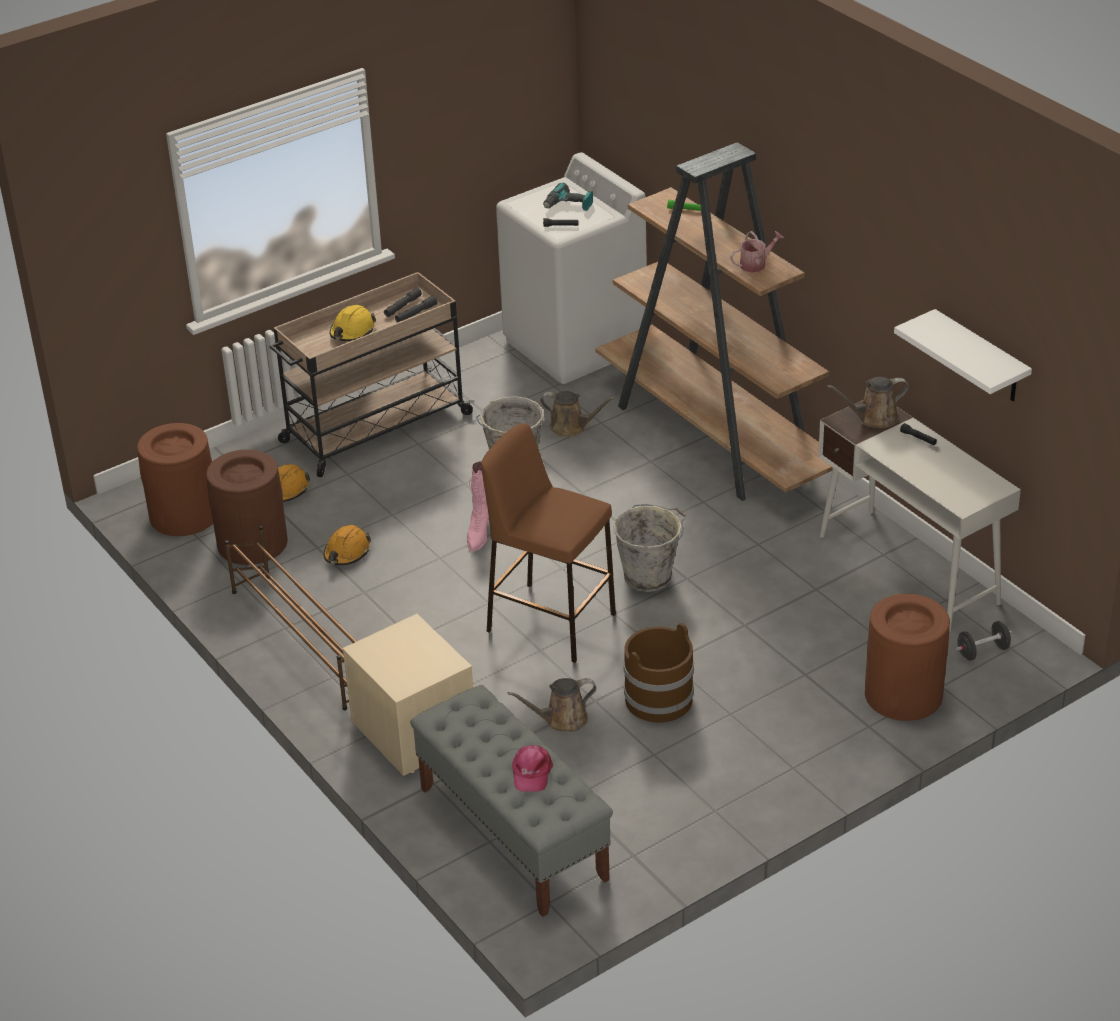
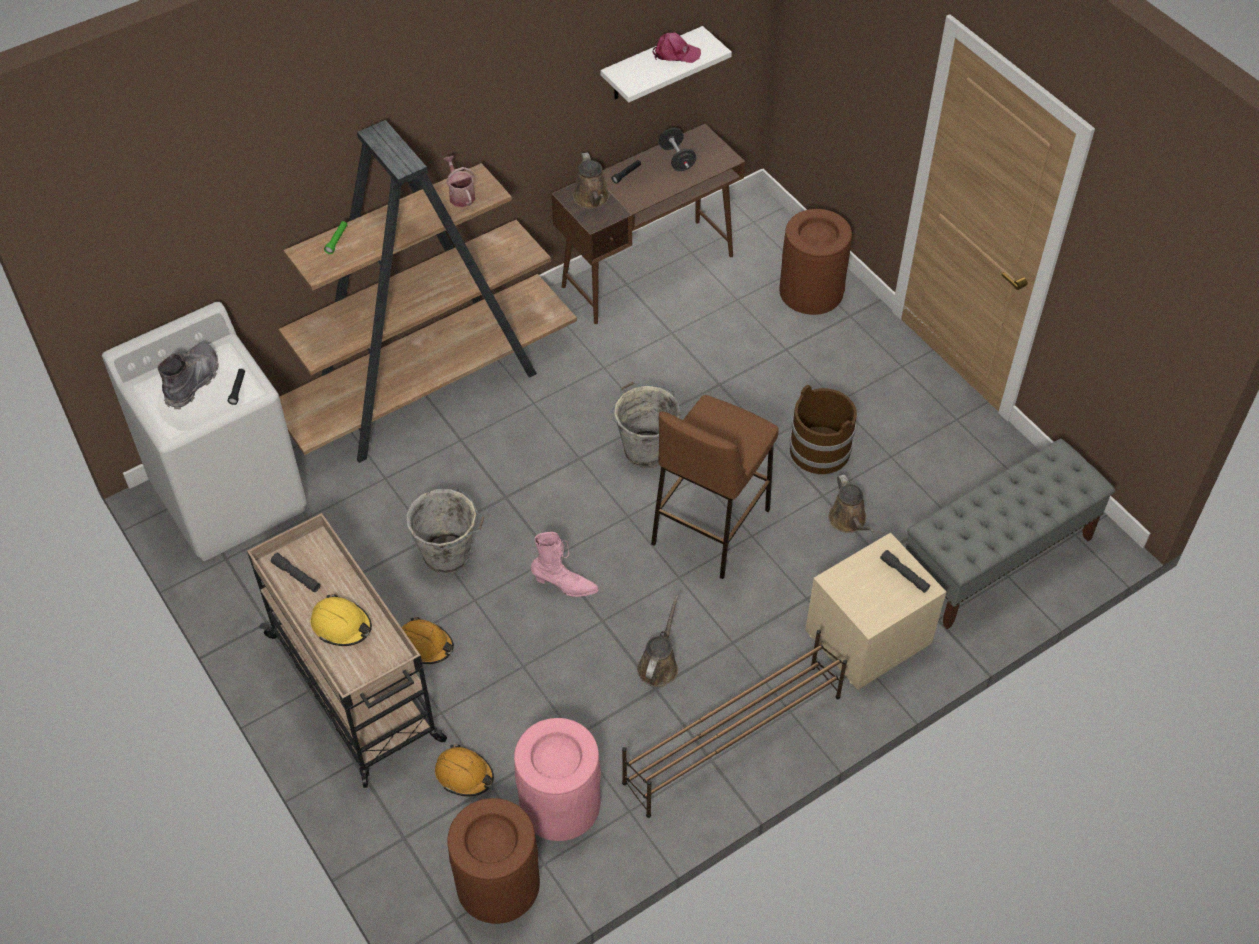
camera: 90 degrees left, 15 degrees up
brown trash can [206,449,288,565] -> pink trash can [514,718,601,841]
orange hard hat [323,525,371,565] -> orange hard hat moved to [402,617,454,664]
grey flashlight [395,296,437,323] -> grey flashlight moved to [880,550,930,593]
pink cap [512,745,553,792] -> pink cap moved to [652,32,701,63]
brown watering can [540,391,615,437] -> brown watering can moved to [637,595,679,687]
power drill [543,183,593,211] -> grey boot [158,343,219,409]
white desk [818,400,1021,632] -> brown desk [552,124,745,324]
black dumbbell [956,621,1012,661] -> black dumbbell moved to [659,127,696,171]

